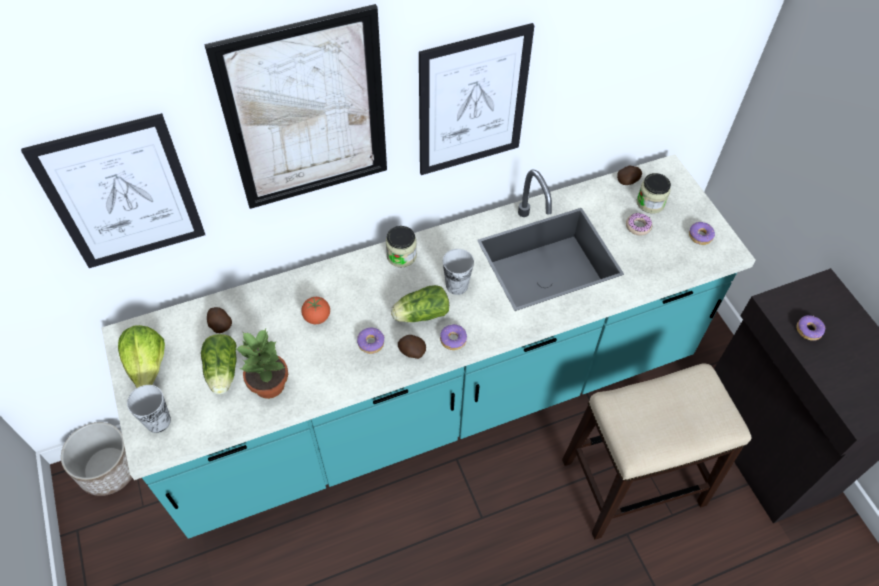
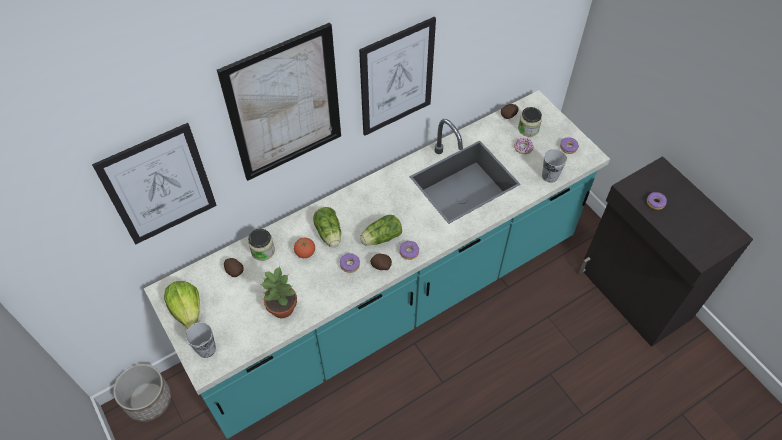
camera: 10 degrees left, 0 degrees up
lettuce [201,334,237,395] -> lettuce moved to [313,207,341,248]
jar [386,226,417,268] -> jar moved to [248,229,275,261]
cup [443,249,474,295] -> cup moved to [542,149,567,183]
stool [562,363,752,540] -> none

